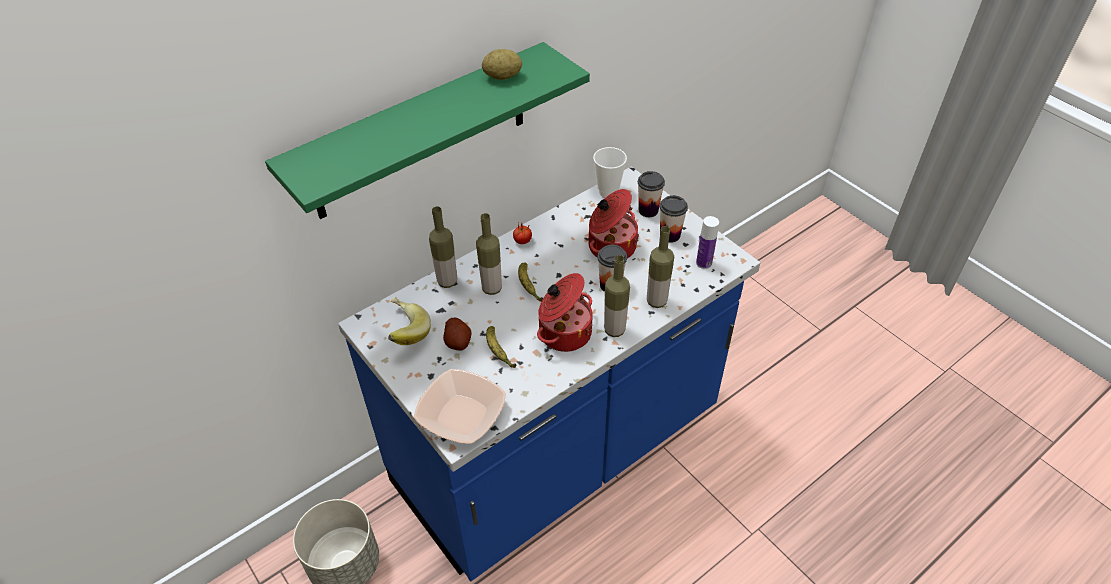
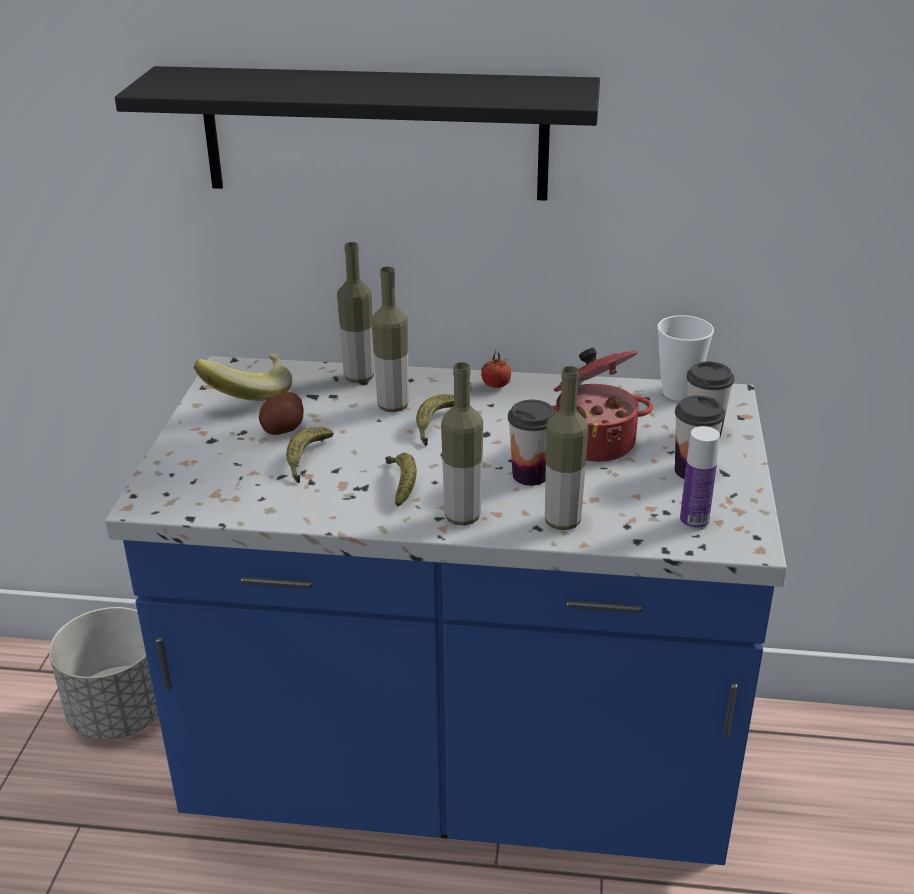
camera: 45 degrees right, 15 degrees down
green shelf [265,42,590,219] -> black shelf [115,66,600,201]
bowl [414,369,506,444] -> none
potato [482,49,522,80] -> none
cooking pot [537,273,593,352] -> banana [385,453,417,506]

